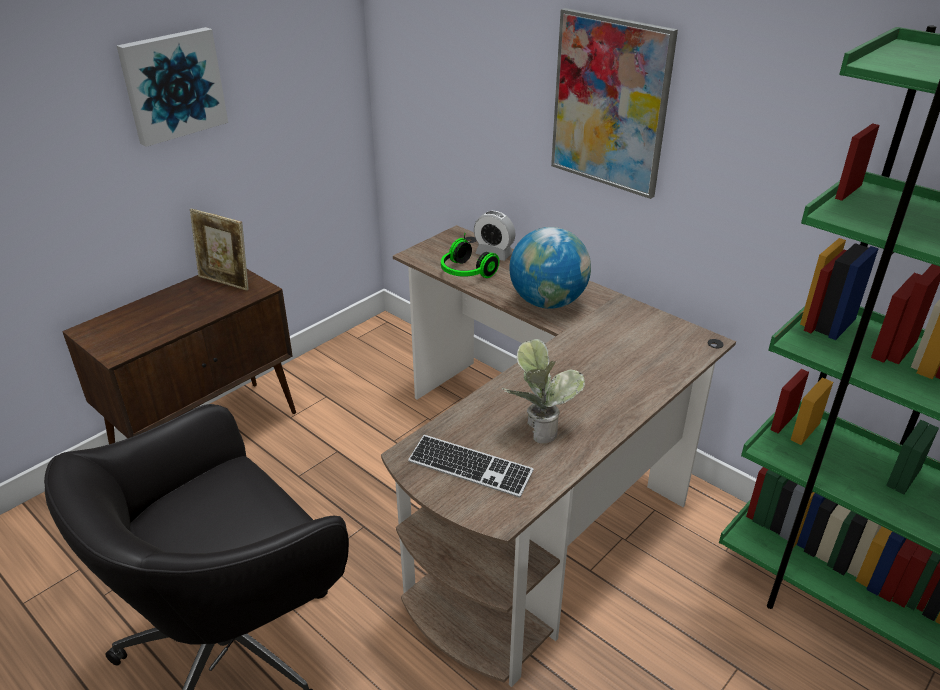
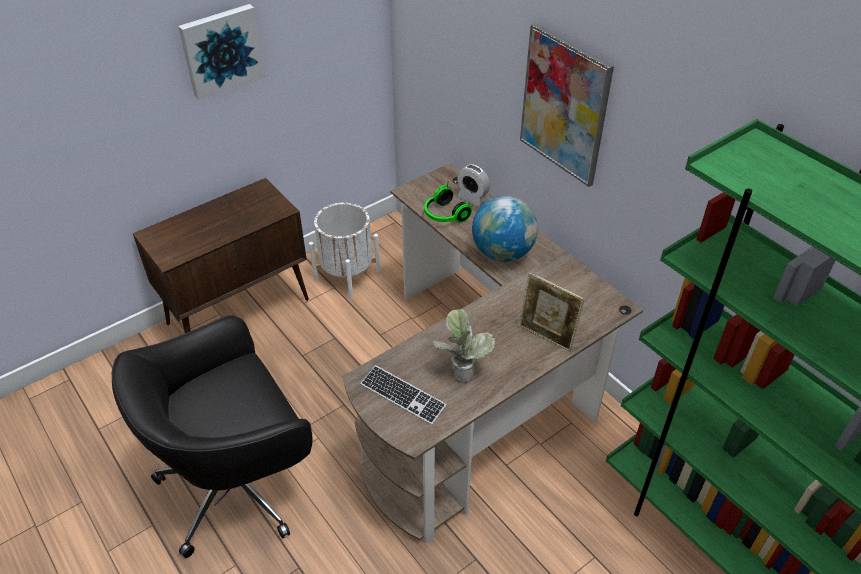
camera: 10 degrees right, 10 degrees up
picture frame [190,208,249,291] -> picture frame moved to [519,272,585,352]
none -> white planter [309,203,380,298]

